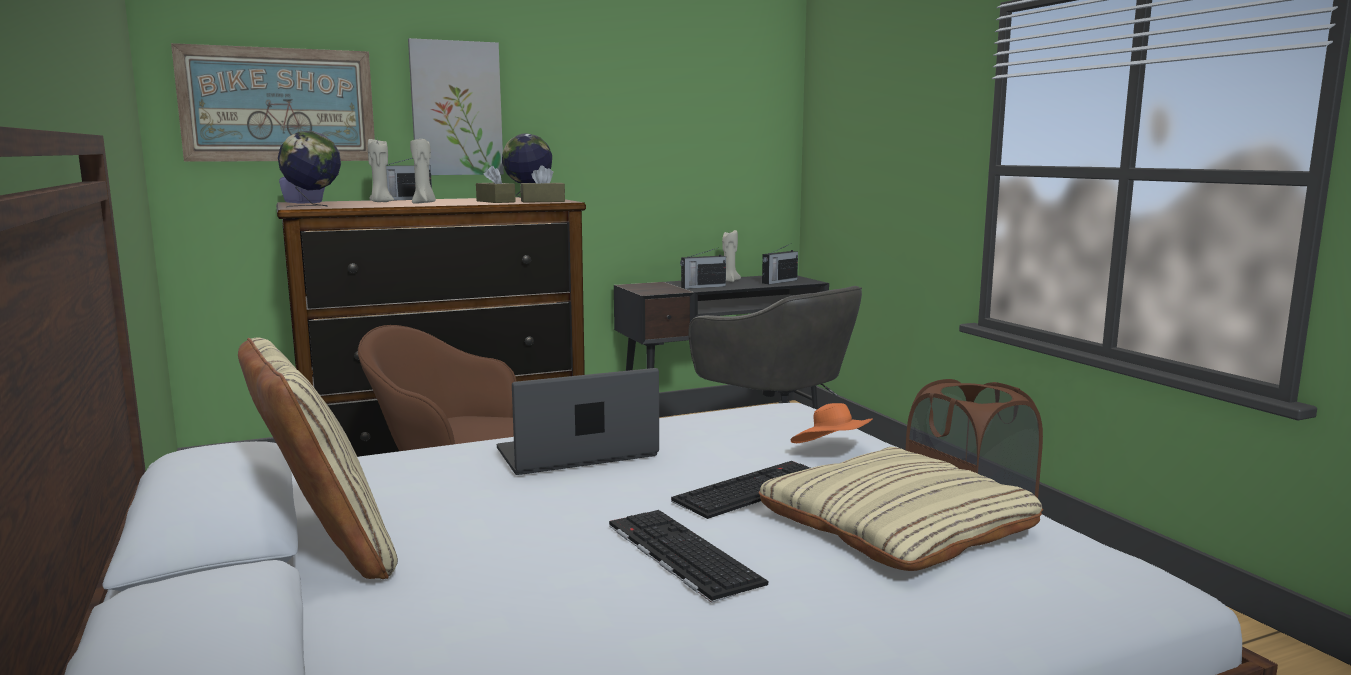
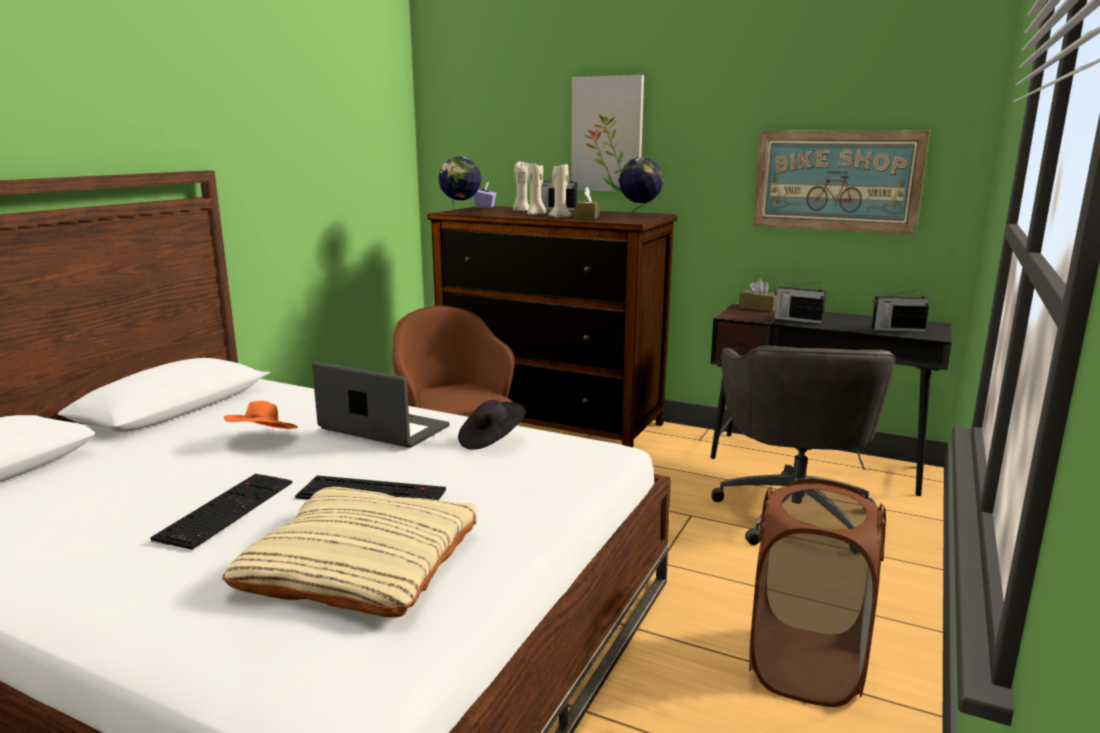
camera: 50 degrees right, 5 degrees up
picture [171,43,375,162] -> picture moved to [753,131,930,234]
beige pillow [238,337,398,579] -> none
brown tissue box [520,166,565,203] -> brown tissue box moved to [739,279,776,312]
beige candle [722,230,741,282] -> beige candle moved to [548,164,572,218]
orange hat [791,403,872,443] -> orange hat moved to [224,401,298,429]
none -> black hat [458,400,526,450]

